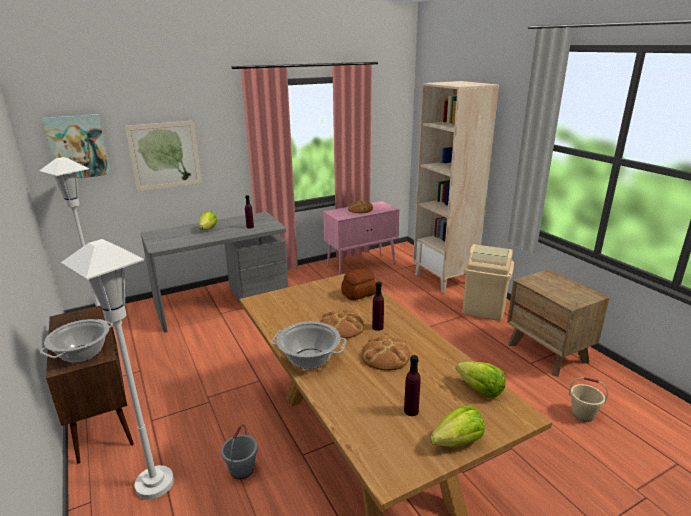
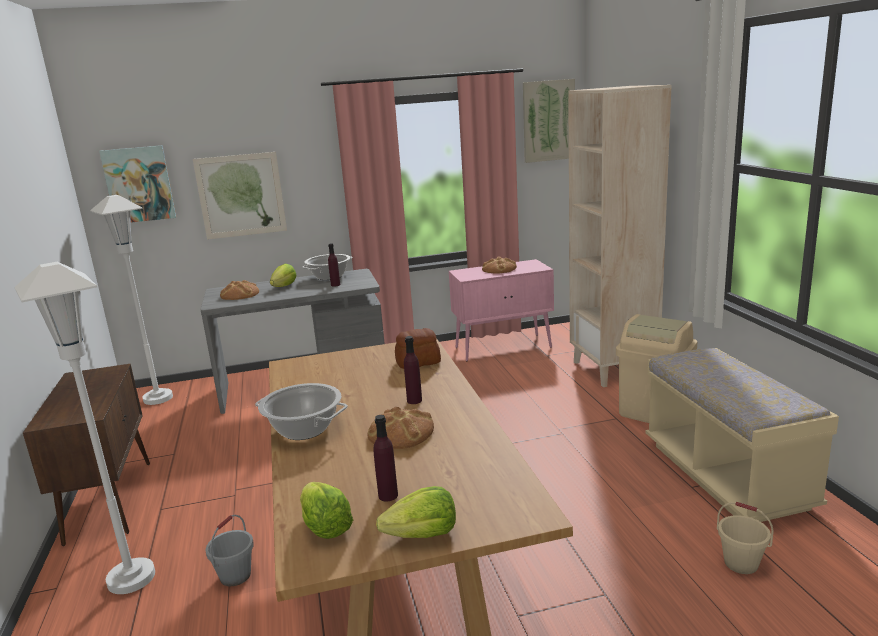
camera: 15 degrees right, 5 degrees down
cooking pot [40,319,113,363] -> cooking pot moved to [302,254,353,280]
bread [321,310,364,339] -> bread moved to [220,280,259,300]
lettuce [456,362,506,398] -> lettuce moved to [300,482,353,539]
brown nightstand [507,269,610,377] -> beige bench [646,348,839,522]
none -> picture [523,79,575,163]

